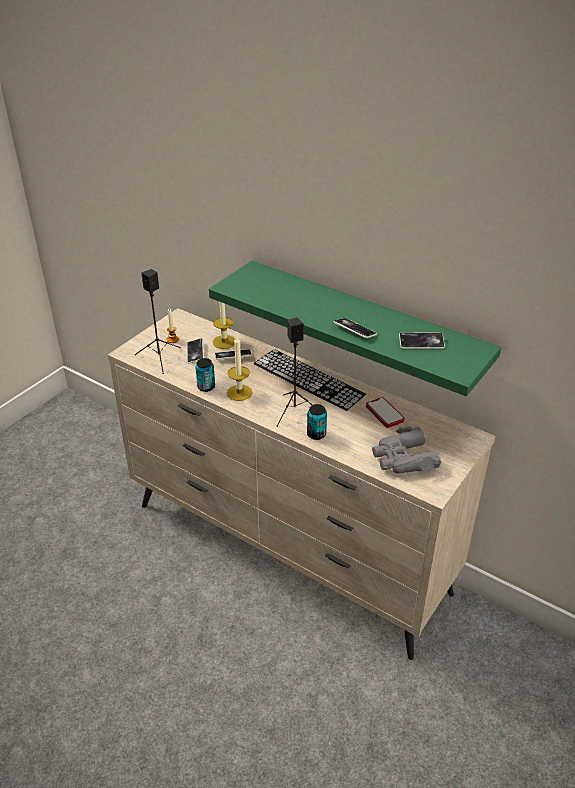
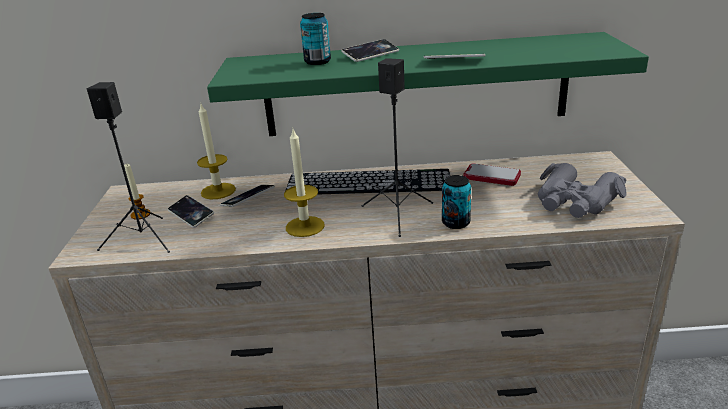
camera: 35 degrees left, 10 degrees down
can [195,358,215,392] -> can moved to [300,13,331,65]
phone [399,332,445,349] -> phone moved to [341,39,399,62]

